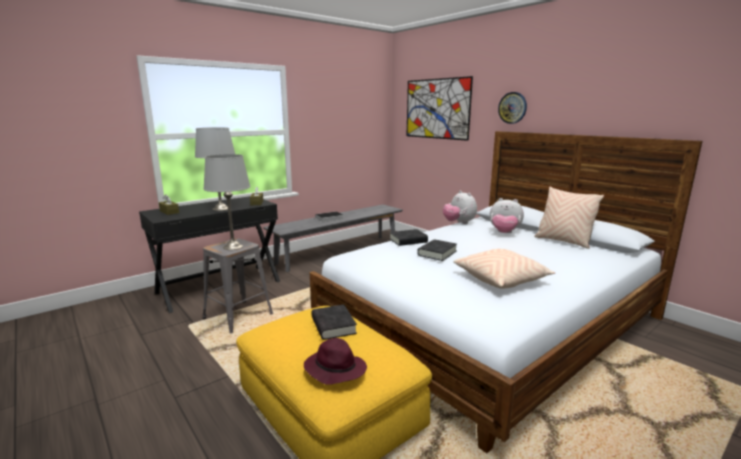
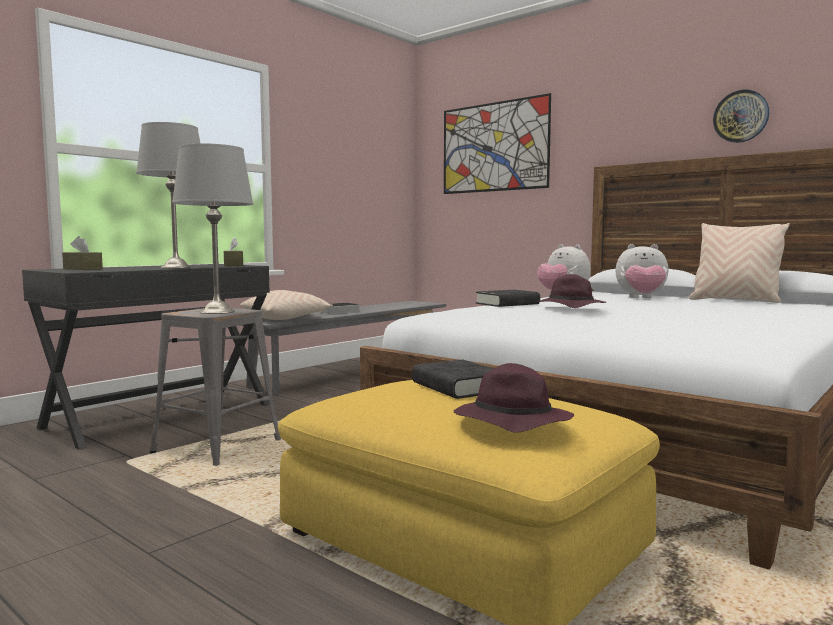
camera: 10 degrees left, 10 degrees down
black book [417,239,457,261] -> purple hat [537,274,606,308]
beige pillow [454,249,556,289] -> beige pillow moved to [240,290,333,320]
wall clock [498,92,527,124] -> wall clock moved to [713,89,769,143]

